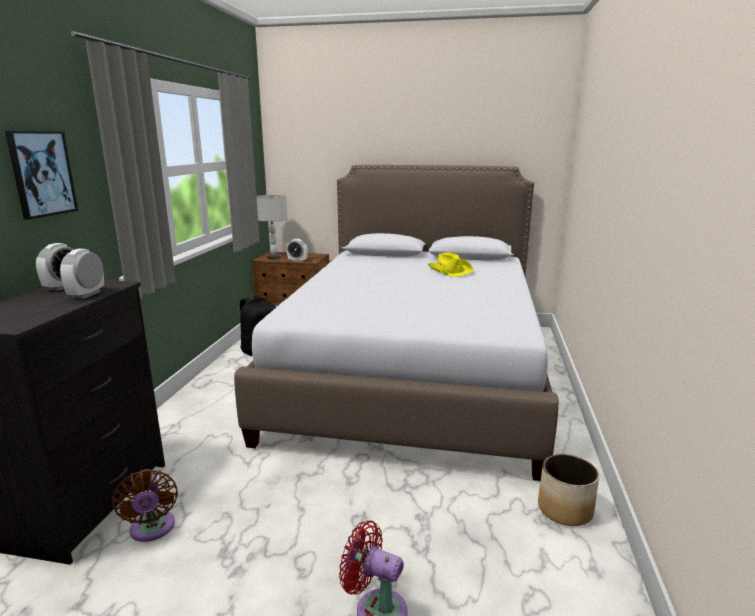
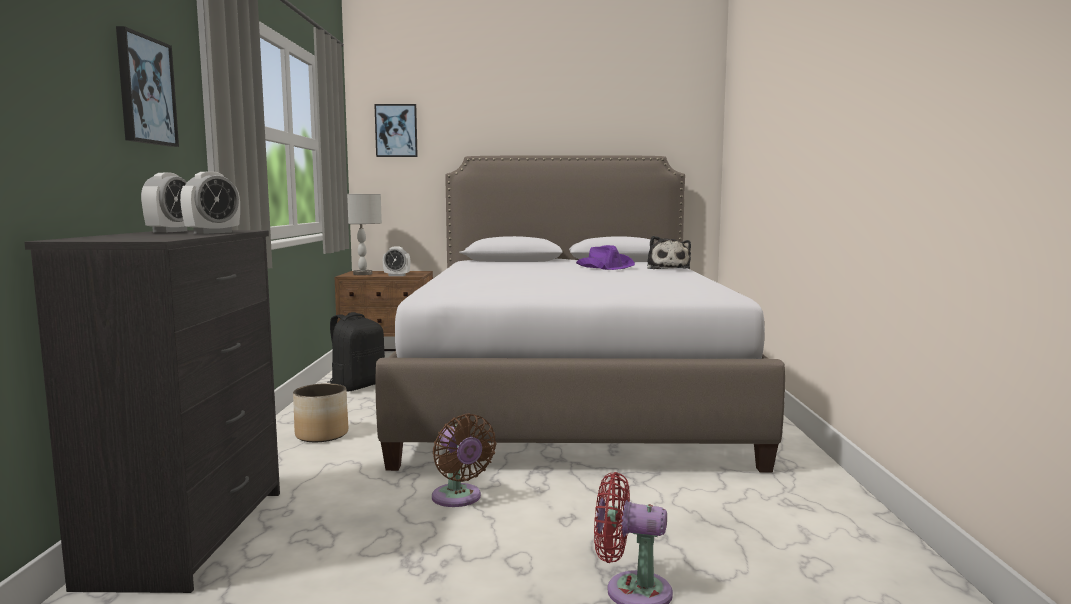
camera: 10 degrees left, 10 degrees down
alarm clock [60,249,104,299] -> alarm clock turned 150 degrees counterclockwise [180,171,240,234]
brown fan [112,469,178,542] -> brown fan moved to [432,414,496,507]
yellow hat [428,252,474,277] -> purple hat [576,245,635,270]
planter [538,454,599,526] -> planter moved to [293,383,348,442]
none -> picture [374,104,418,157]
none -> plush toy [647,236,691,269]

